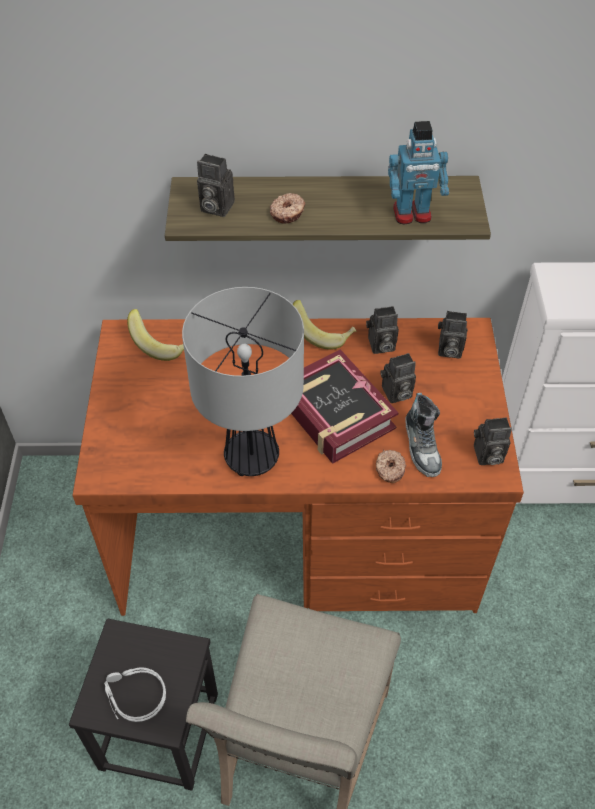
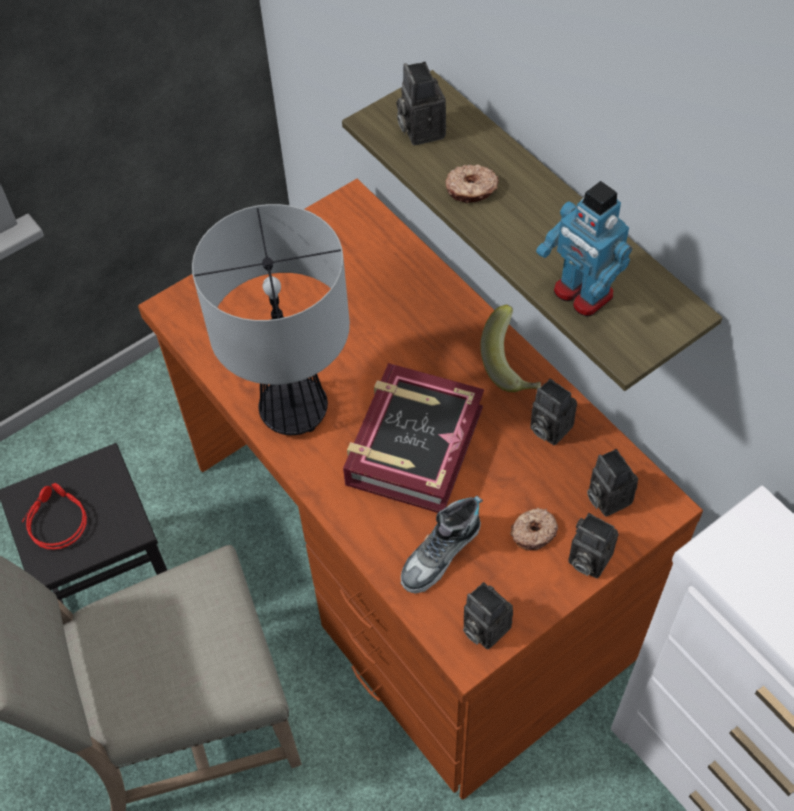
camera: 55 degrees right, 5 degrees up
grey headphones [104,667,166,722] -> red headphones [22,483,87,549]
banana [127,309,184,361] -> none
donut [376,450,406,483] -> donut moved to [510,508,558,551]
camera [380,353,416,403] -> camera moved to [568,513,618,578]

